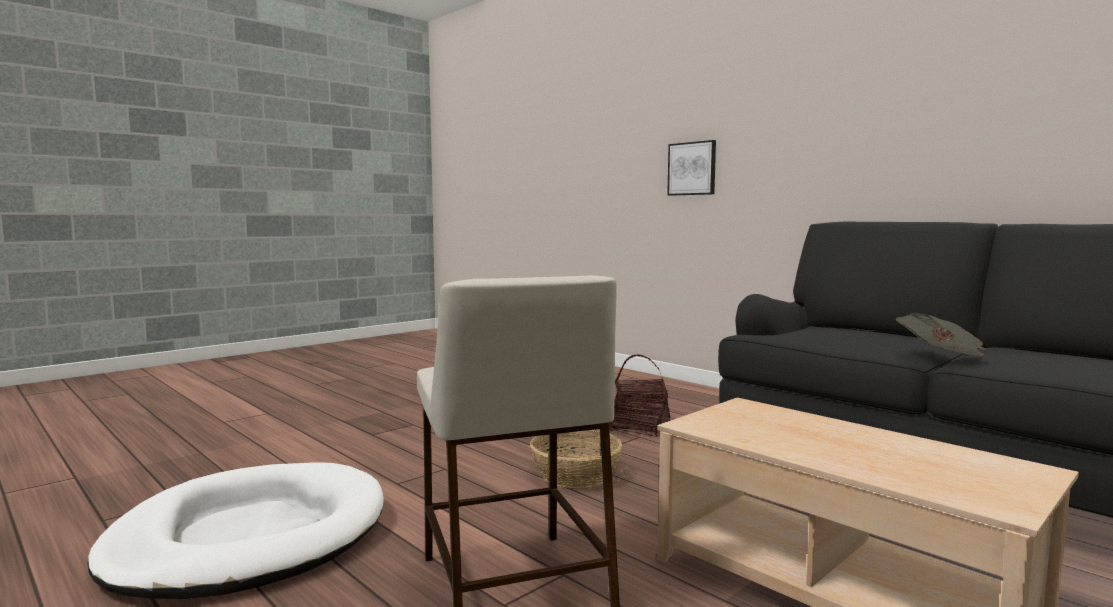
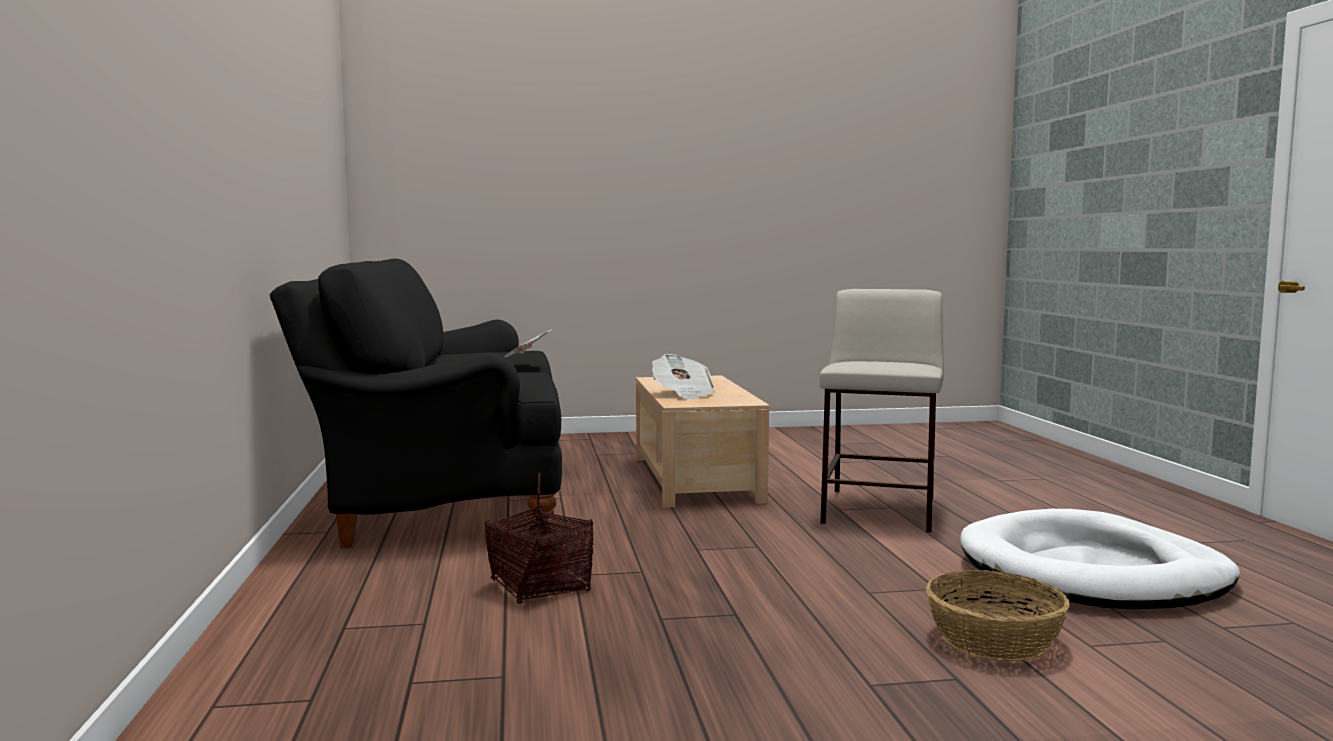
camera: 145 degrees left, 0 degrees up
basket [530,430,622,488] -> basket moved to [926,570,1070,661]
picture [667,140,716,196] -> none
none -> newspaper [652,354,715,400]

